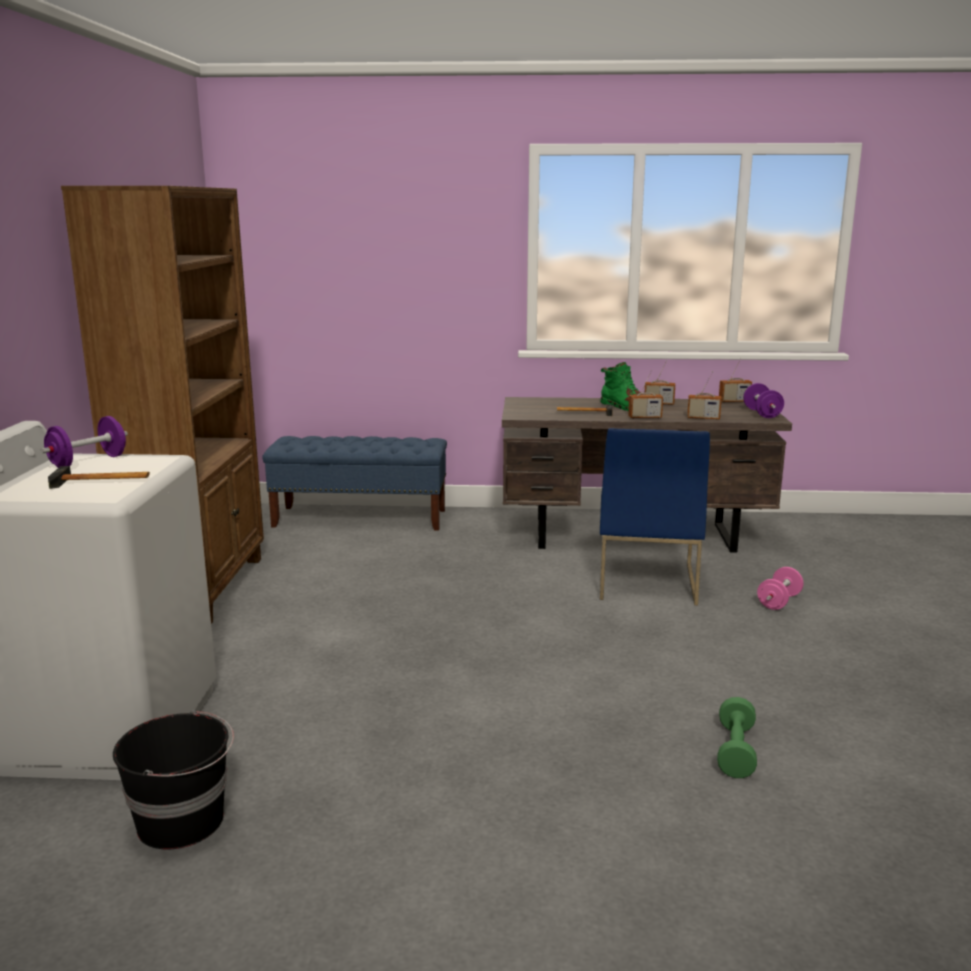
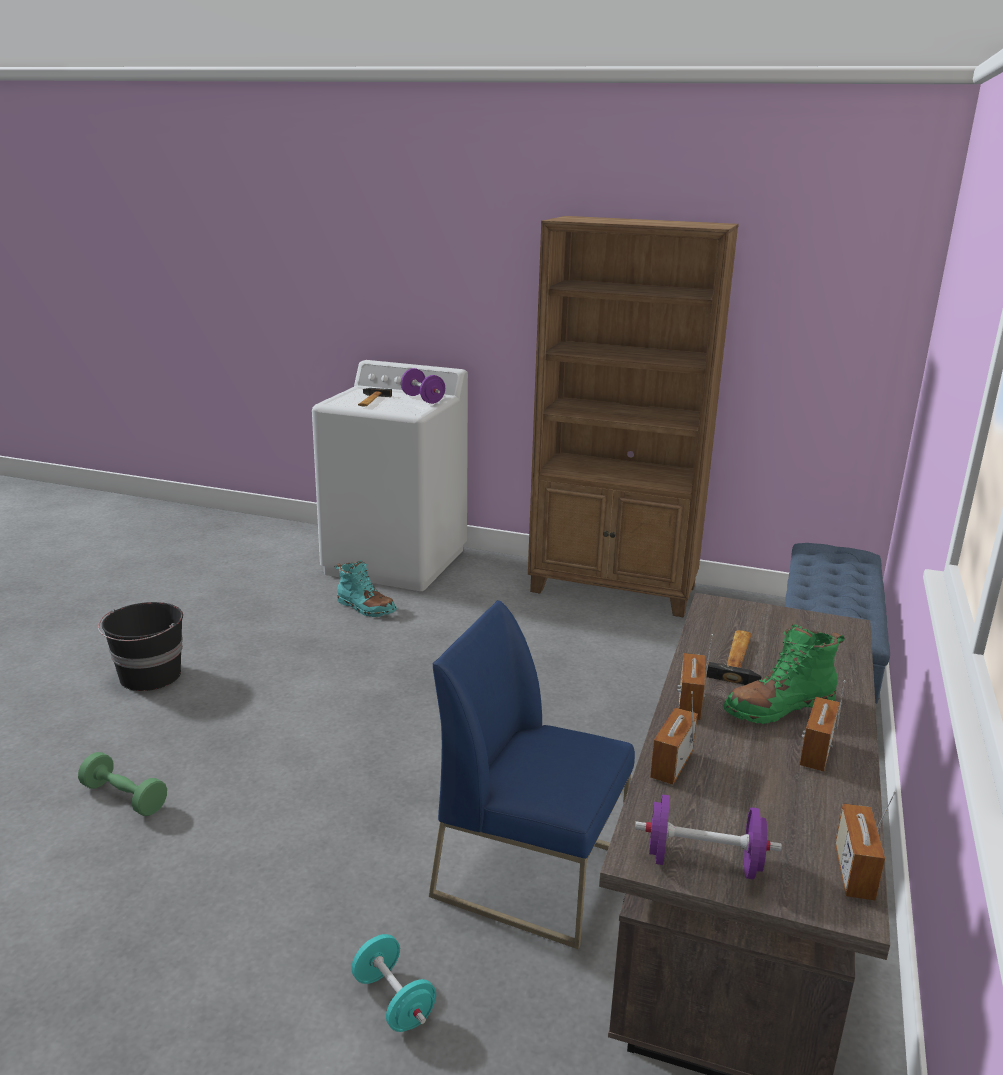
camera: 105 degrees right, 5 degrees up
black bucket [113,710,234,849] -> black bucket moved to [98,602,183,691]
pink dumbbell [757,567,804,610] -> turquoise dumbbell [351,934,436,1032]
none -> turquoise boot [335,560,397,617]

